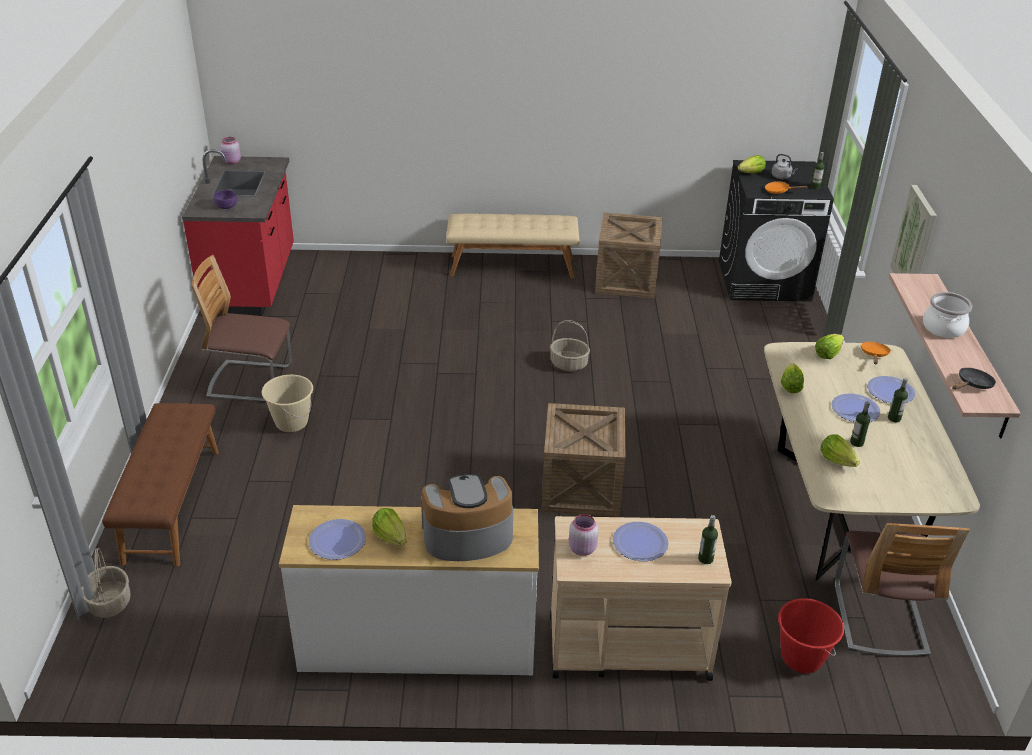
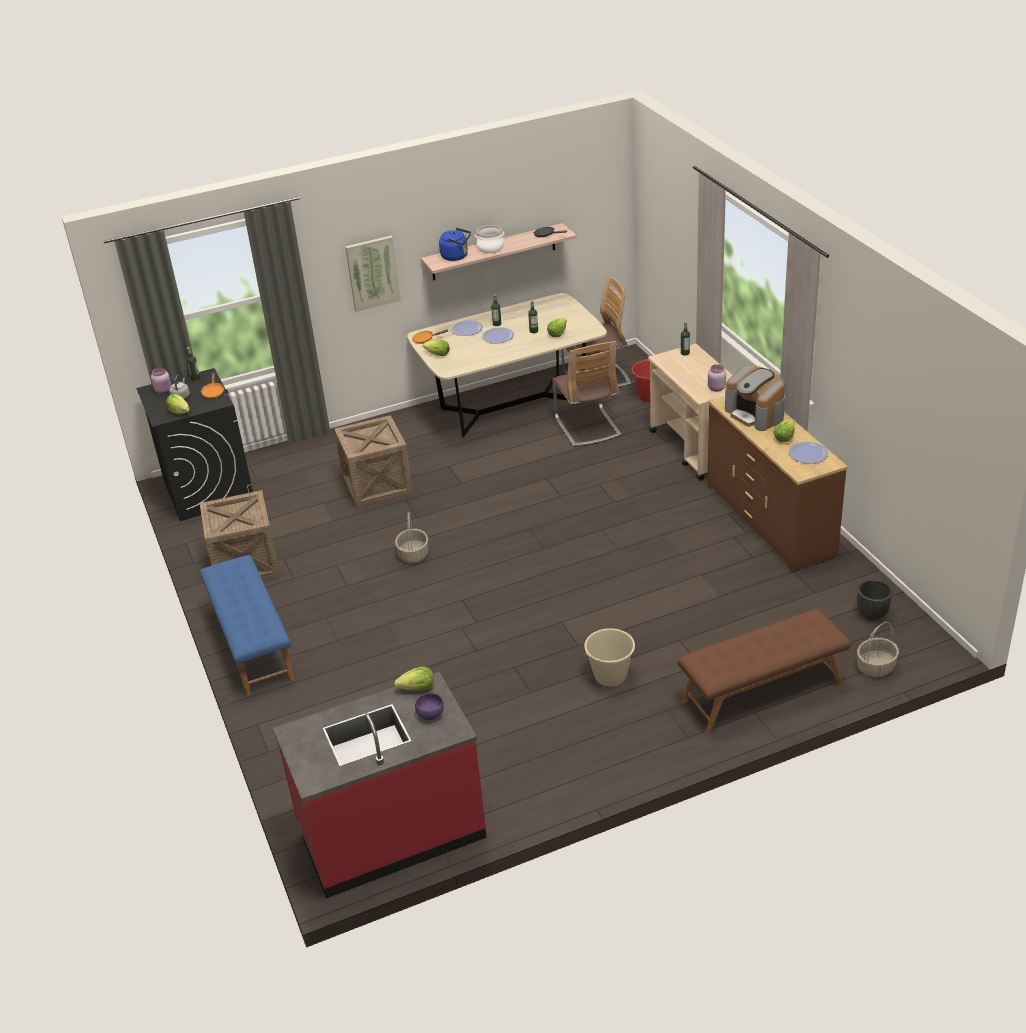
camera: 110 degrees left, 0 degrees up
chair [191,255,292,403] -> chair moved to [552,341,622,447]
pink jar [221,137,241,164] -> pink jar moved to [151,368,172,394]
white dresser [279,505,539,675] -> brown dresser [707,396,848,571]
beige bench [446,213,580,278] -> blue bench [199,555,295,696]
crate [542,403,625,517] -> crate moved to [334,415,413,507]
plate [613,522,669,561] -> none
lettuce [781,363,804,393] -> lettuce moved to [394,666,434,690]
none -> blue kettle [439,228,471,261]
none -> black planter [857,579,893,620]

